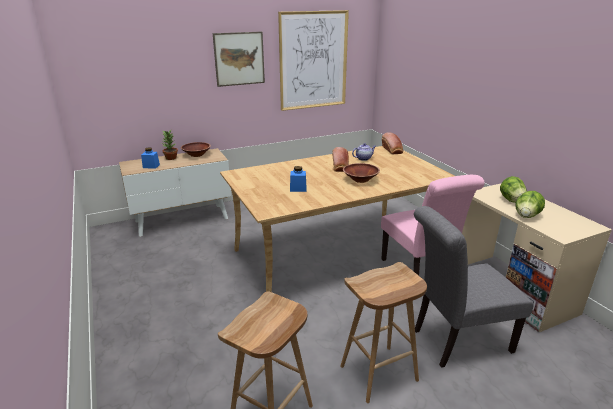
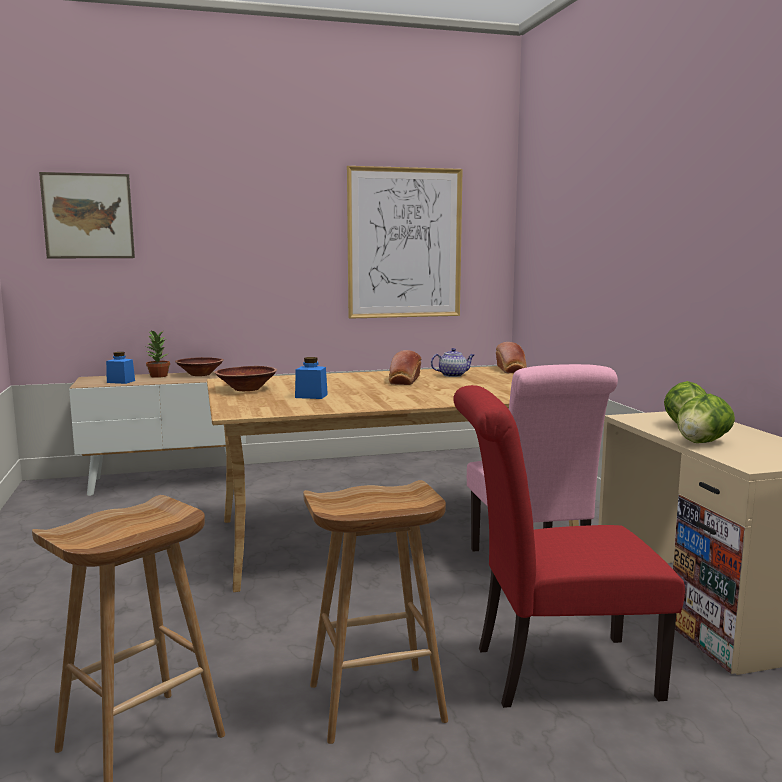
camera: 10 degrees right, 15 degrees down
picture [213,32,265,87] -> picture moved to [39,172,135,259]
brown bowl [343,163,380,183] -> brown bowl moved to [215,366,277,391]
grey chair [414,206,534,368] -> red chair [453,385,685,708]

